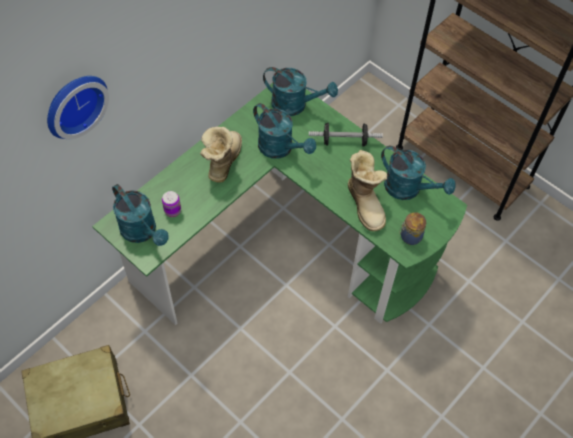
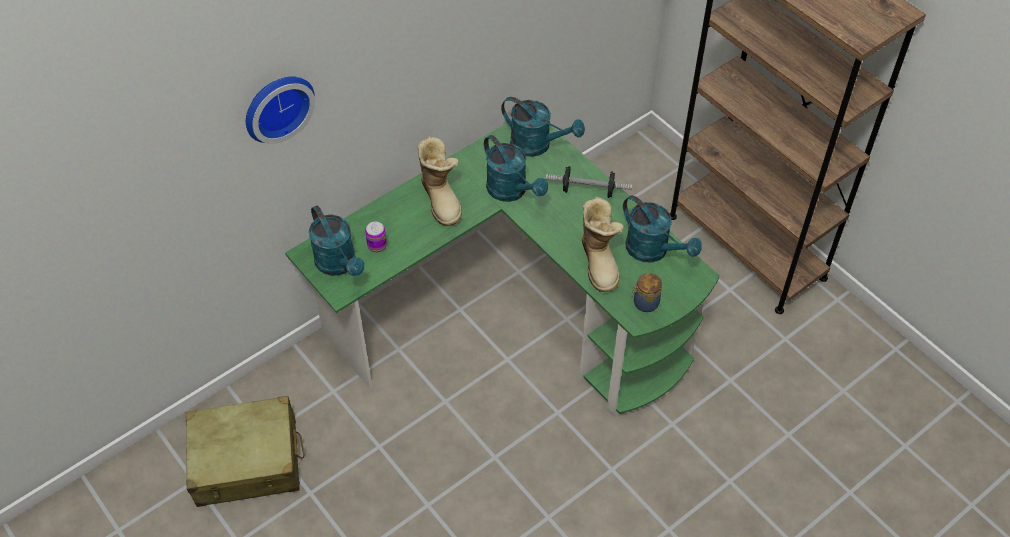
camera: 10 degrees right, 5 degrees down
boot [200,127,242,183] -> boot turned 135 degrees clockwise [417,136,462,226]

